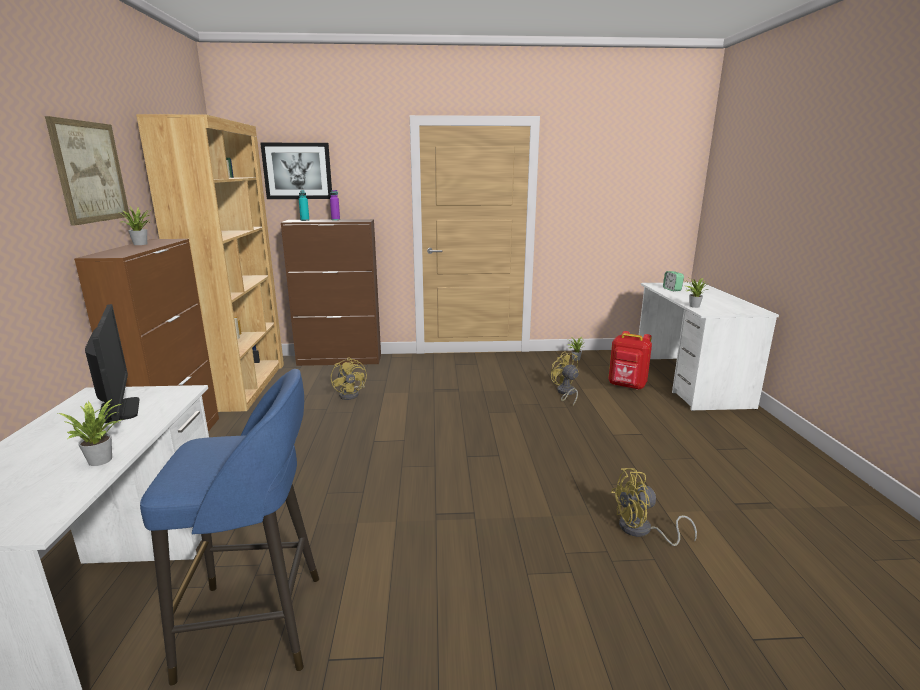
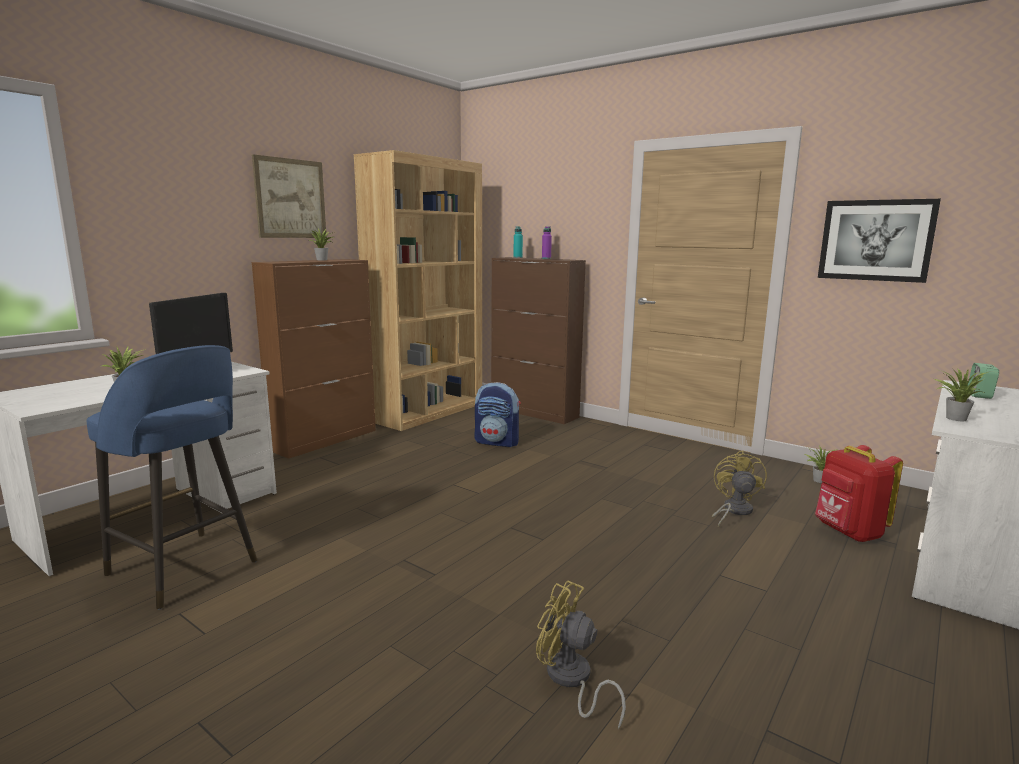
camera: 40 degrees right, 5 degrees down
picture [260,143,332,199] -> picture moved to [818,199,941,283]
yellow fan [331,357,367,400] -> backpack [475,382,521,447]

